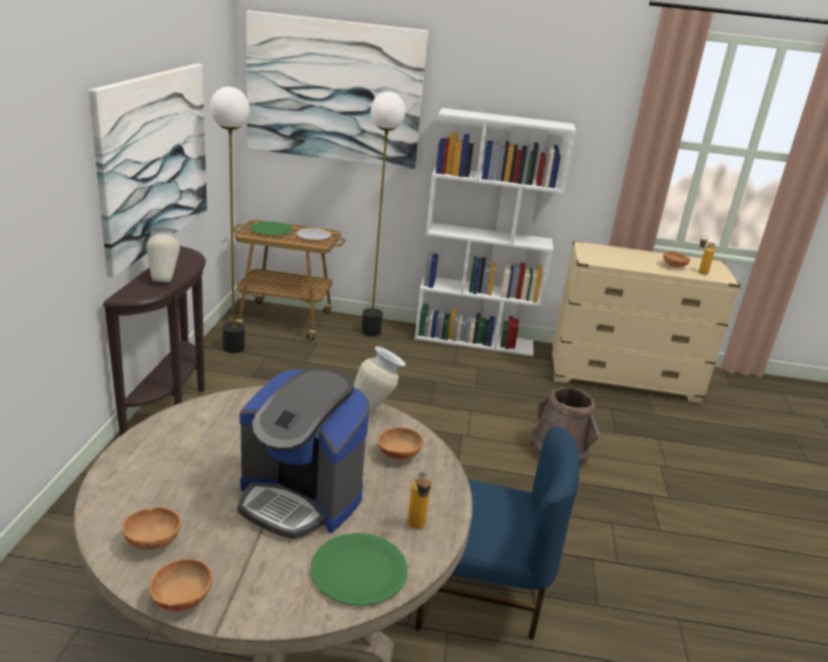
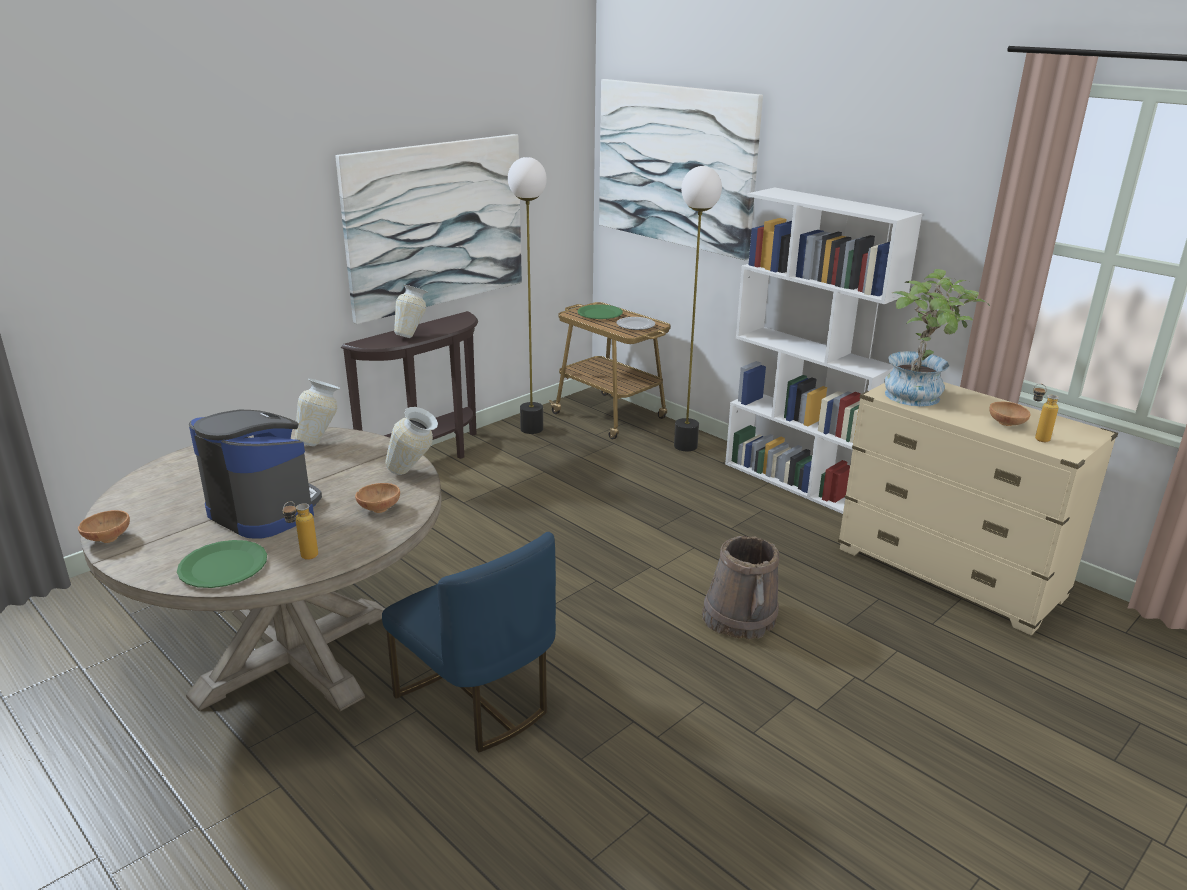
camera: 40 degrees right, 0 degrees up
brown bowl [122,507,181,550] -> none
coffee machine [238,368,370,539] -> coffee machine turned 150 degrees clockwise [189,410,322,539]
none -> vase [295,378,340,446]
none -> potted plant [884,269,990,406]

